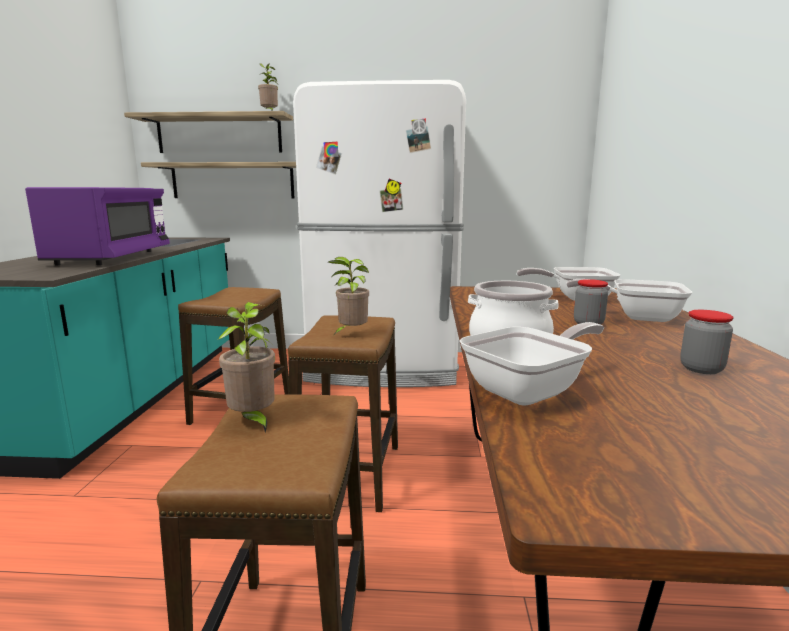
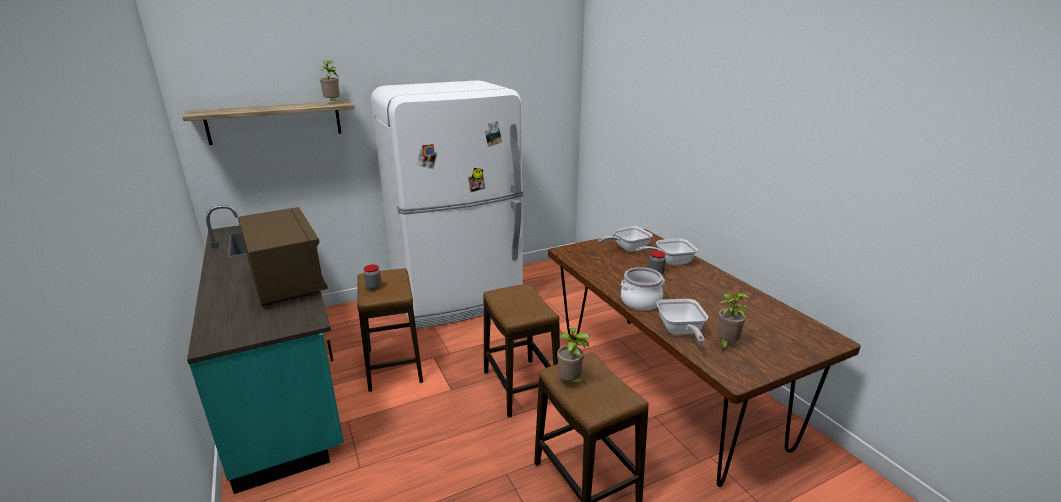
camera: 30 degrees left, 10 degrees up
purple microwave [25,187,170,266] -> brown microwave [238,207,328,306]
shelf [141,162,296,198] -> none
potted plant [328,257,369,334] -> potted plant moved to [717,292,749,351]
frying pan [459,322,604,406] -> frying pan turned 150 degrees clockwise [657,299,708,343]
jar [680,310,734,374] -> jar moved to [364,265,381,290]

